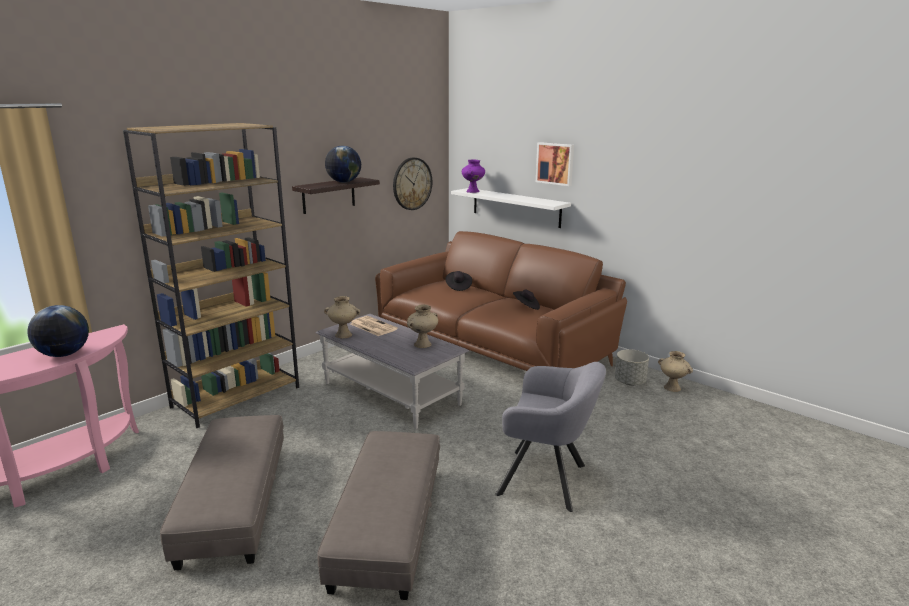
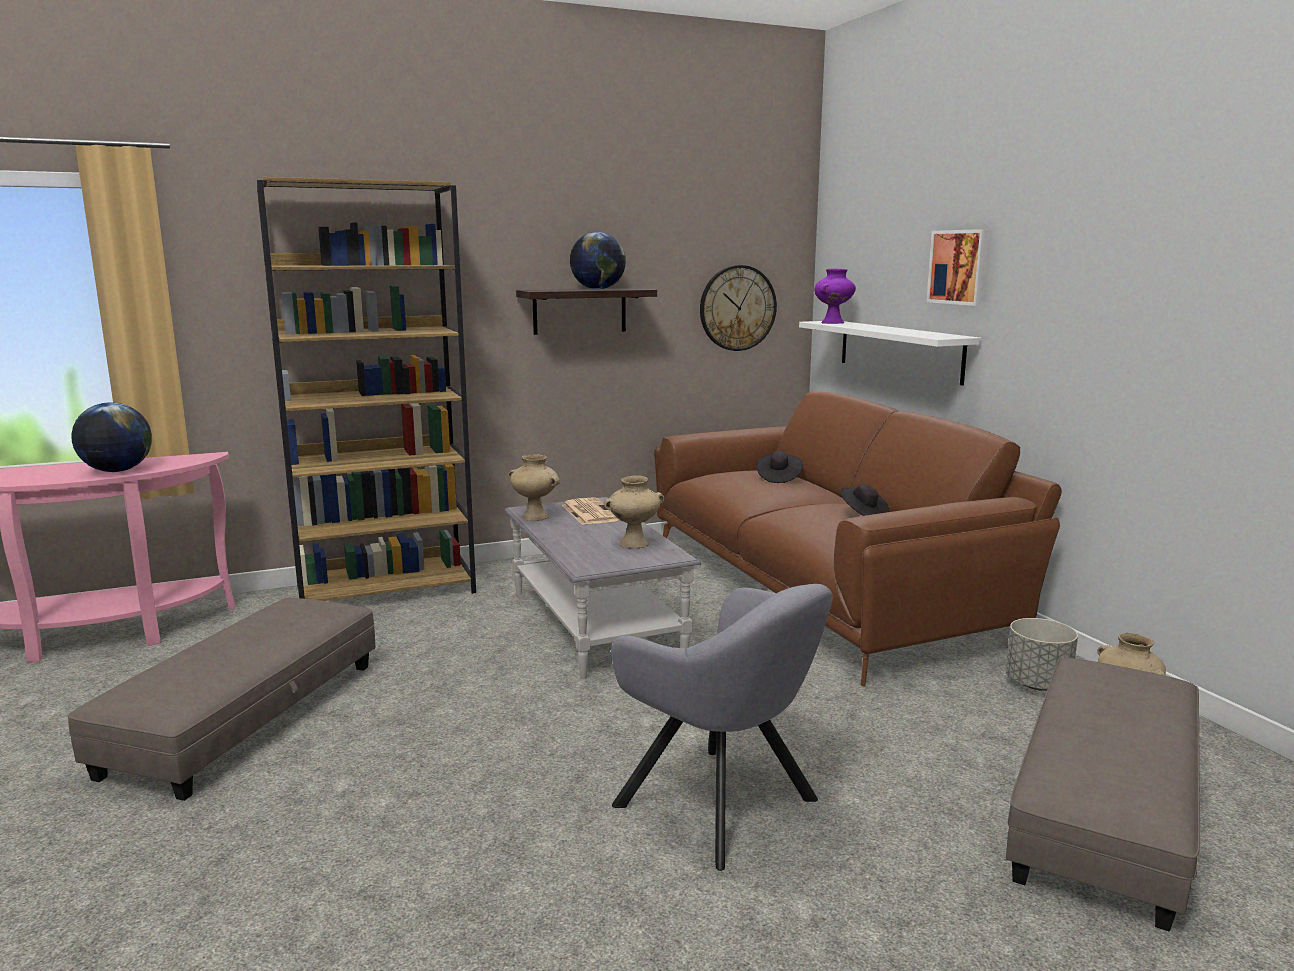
camera: 25 degrees right, 5 degrees down
grey ottoman [317,431,440,600] -> grey ottoman moved to [1006,658,1200,932]

